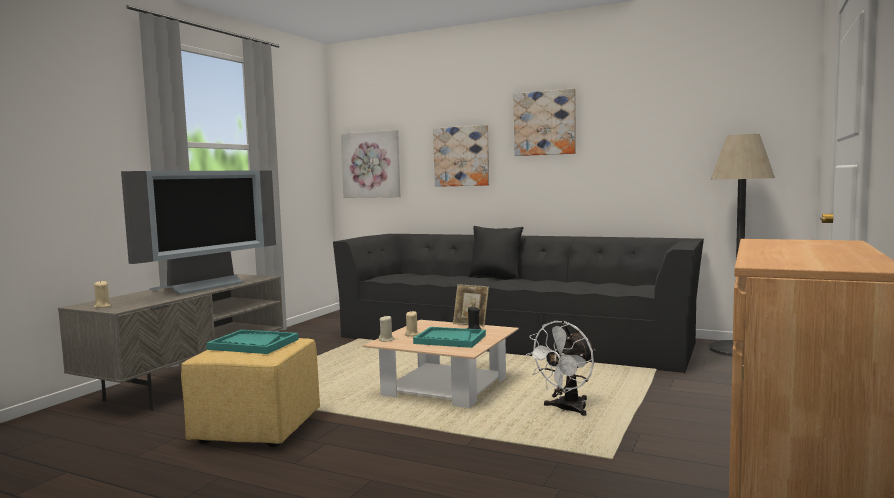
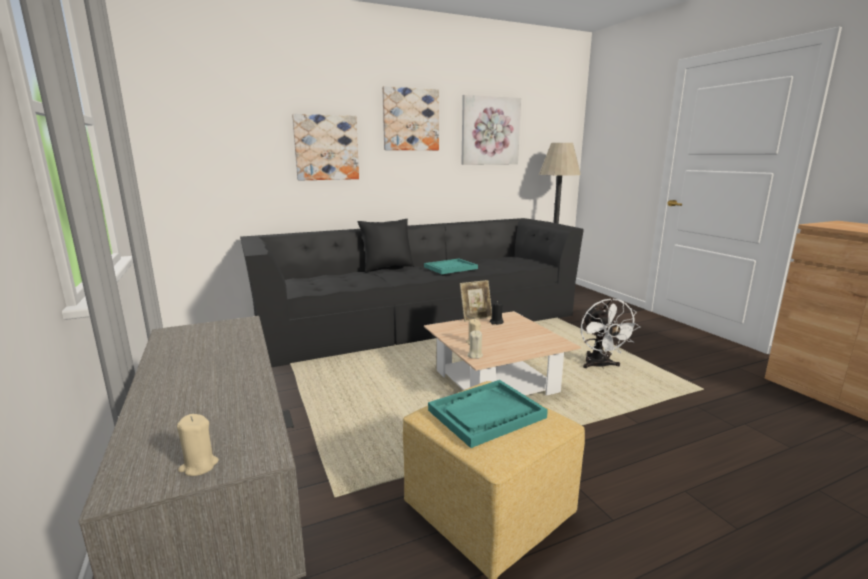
camera: 50 degrees left, 10 degrees up
television [121,170,276,295] -> none
picture [341,130,400,198] -> picture moved to [461,95,521,165]
turquoise tray [413,327,486,348] -> turquoise tray moved to [424,259,478,274]

